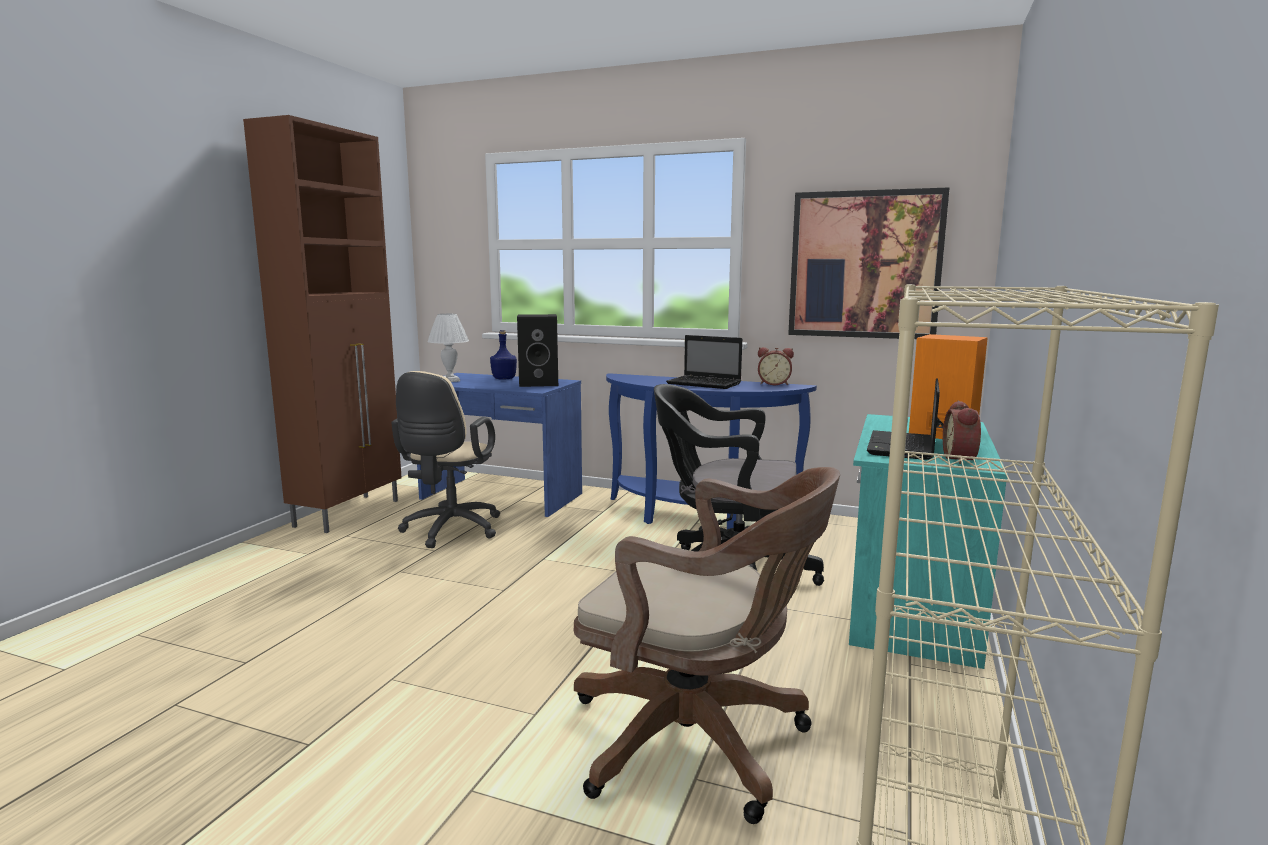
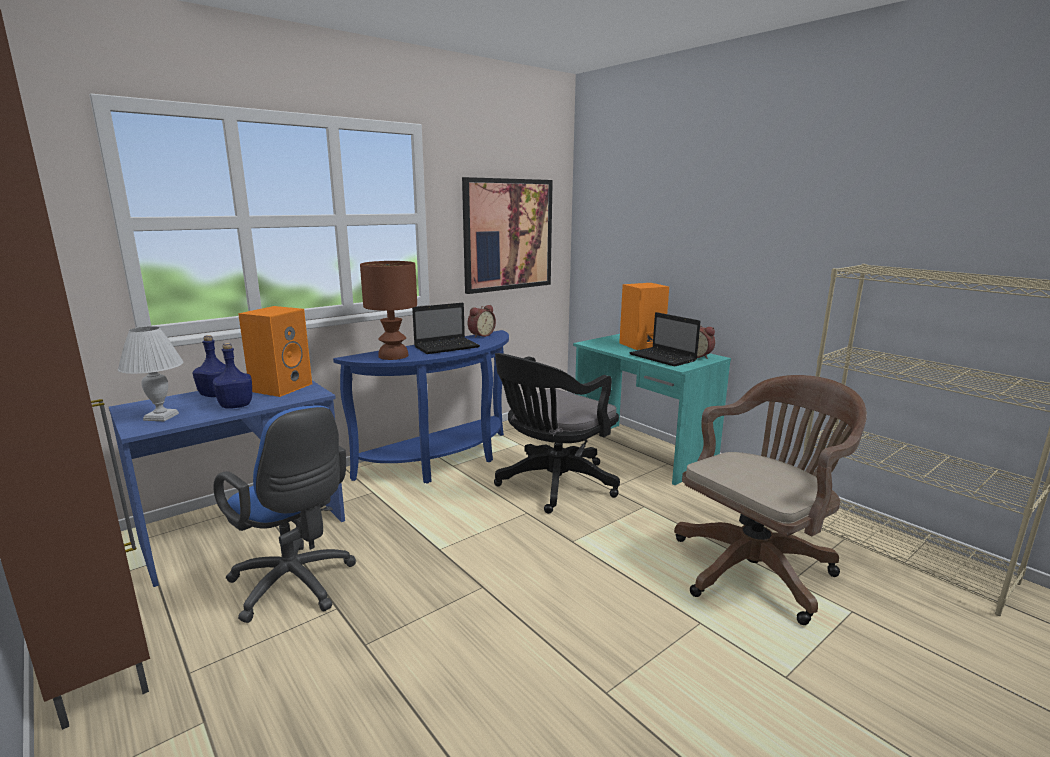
camera: 60 degrees left, 5 degrees up
beige office chair [391,371,500,548] -> blue office chair [214,405,356,623]
black speaker [517,314,558,387] -> orange speaker [238,306,312,397]
none -> blue bottle [213,343,252,409]
none -> brown table lamp [360,261,417,360]

